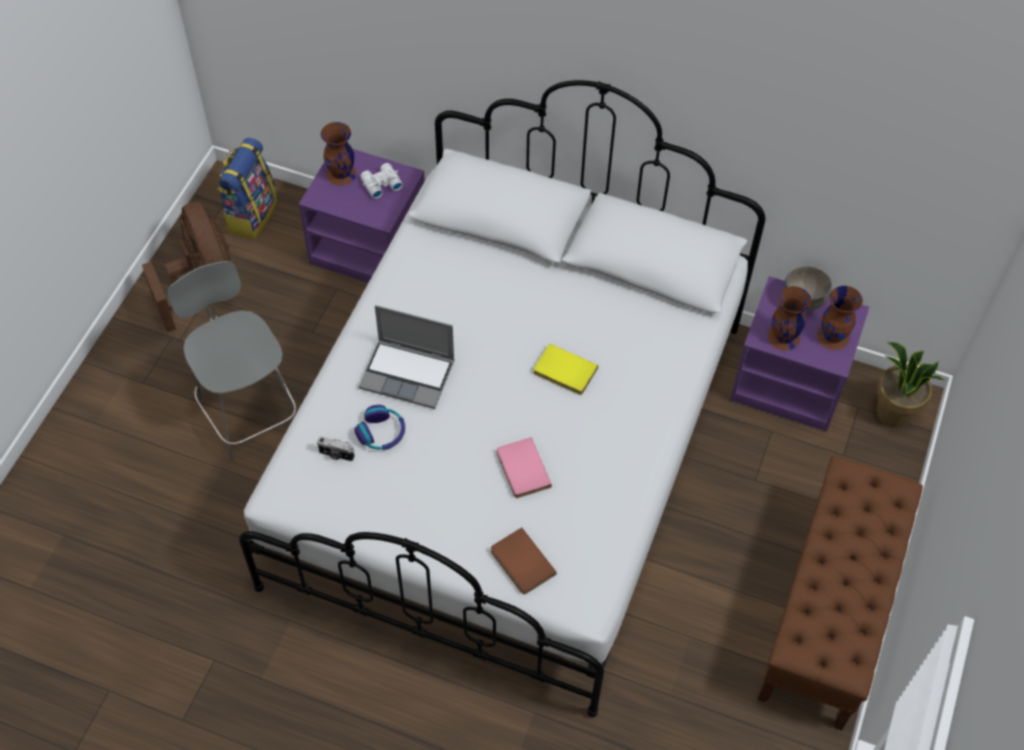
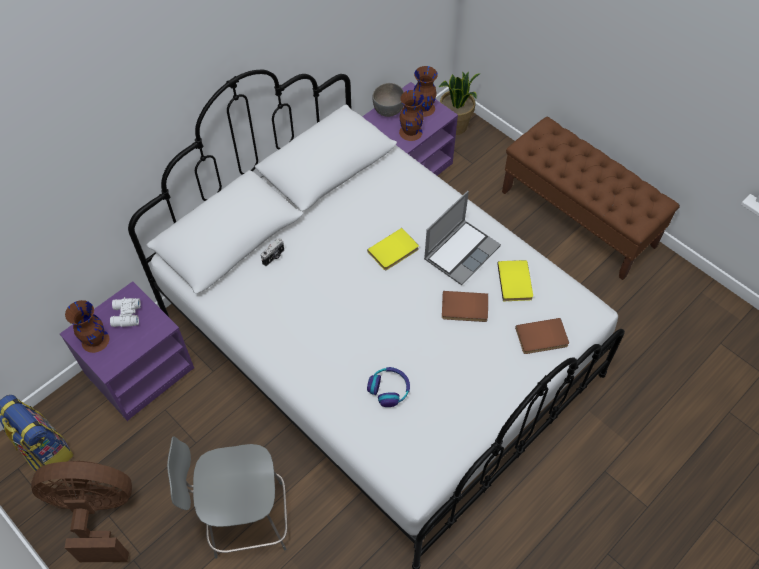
camera: 65 degrees left, 0 degrees up
camera [317,437,355,461] -> camera moved to [261,238,284,266]
laptop [359,305,455,409] -> laptop moved to [424,191,501,285]
pink book [497,437,552,498] -> brown book [442,291,488,322]
none -> yellow book [497,260,533,301]

